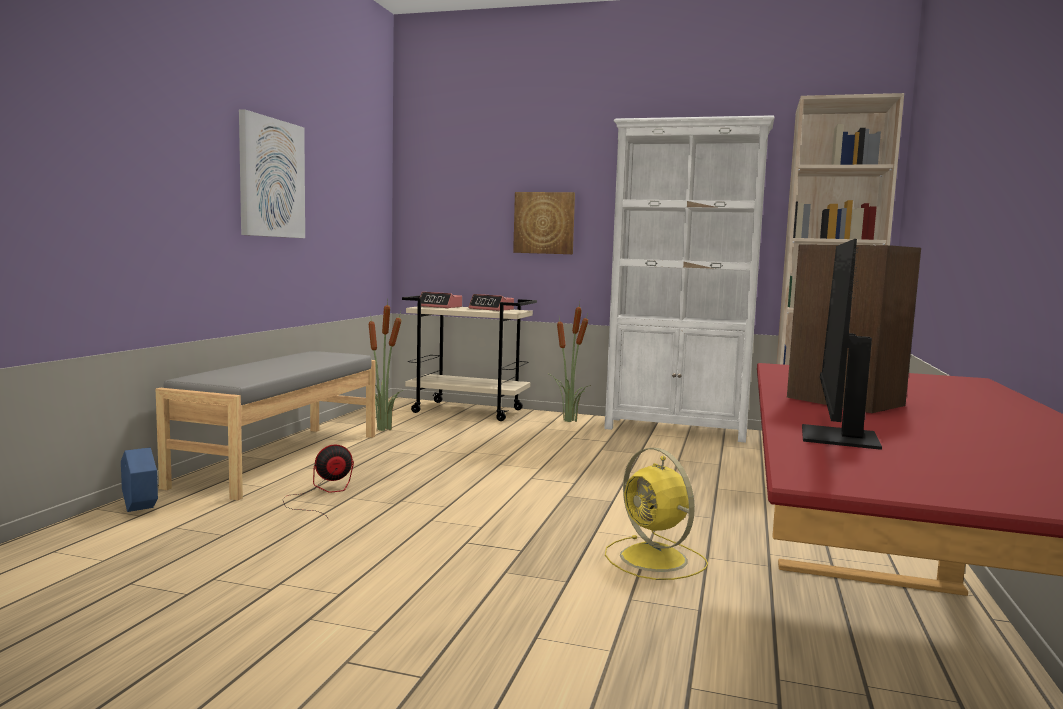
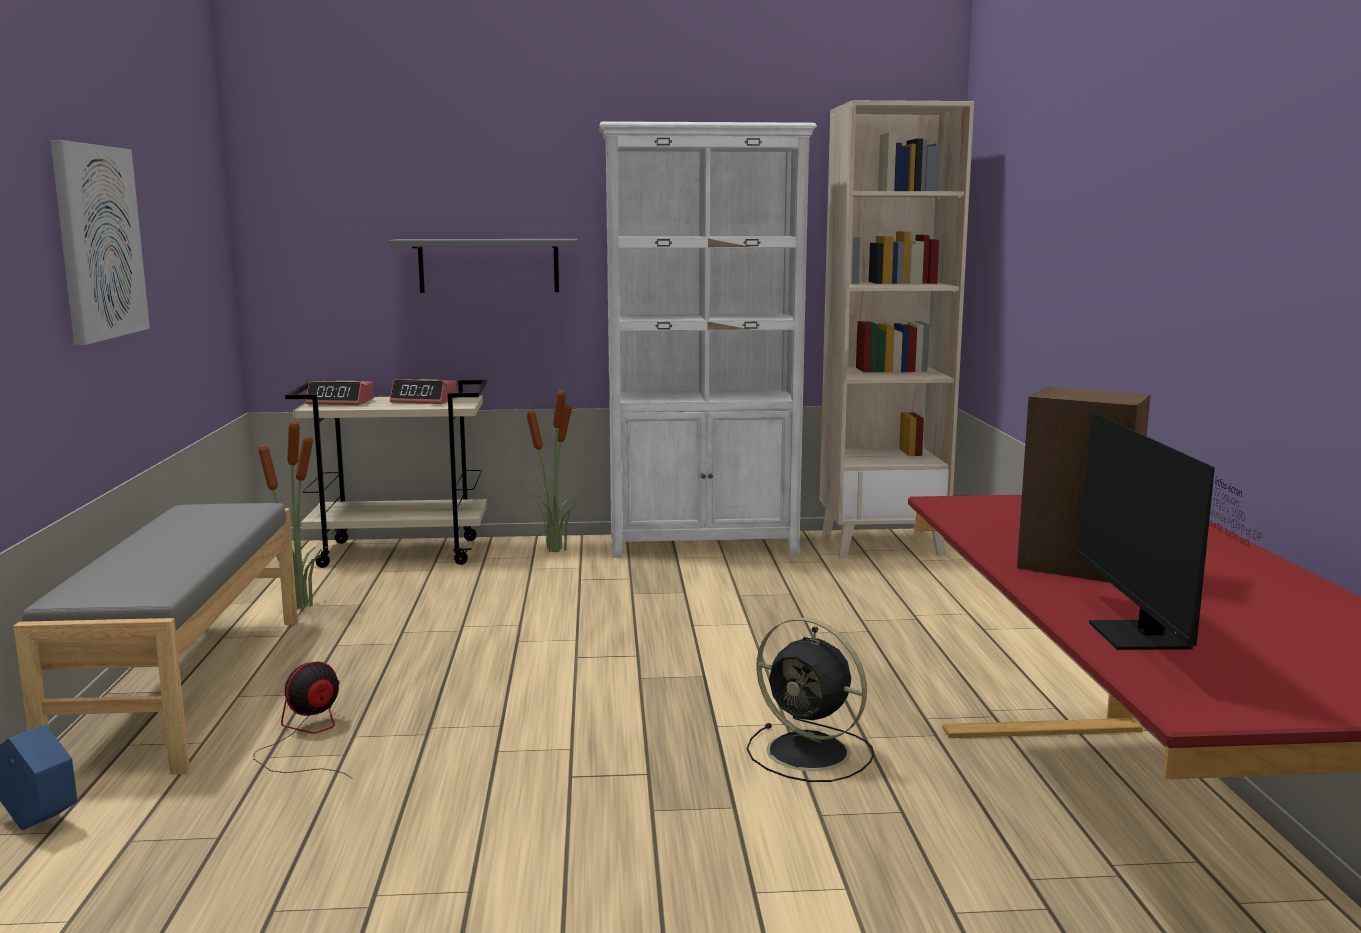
camera: 20 degrees left, 5 degrees up
picture [513,192,575,254] -> grey shelf [389,239,578,293]
yellow fan [605,448,708,580] -> black fan [747,618,874,782]

